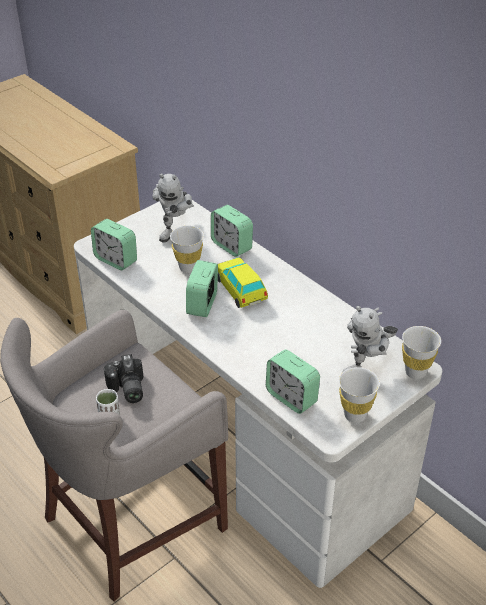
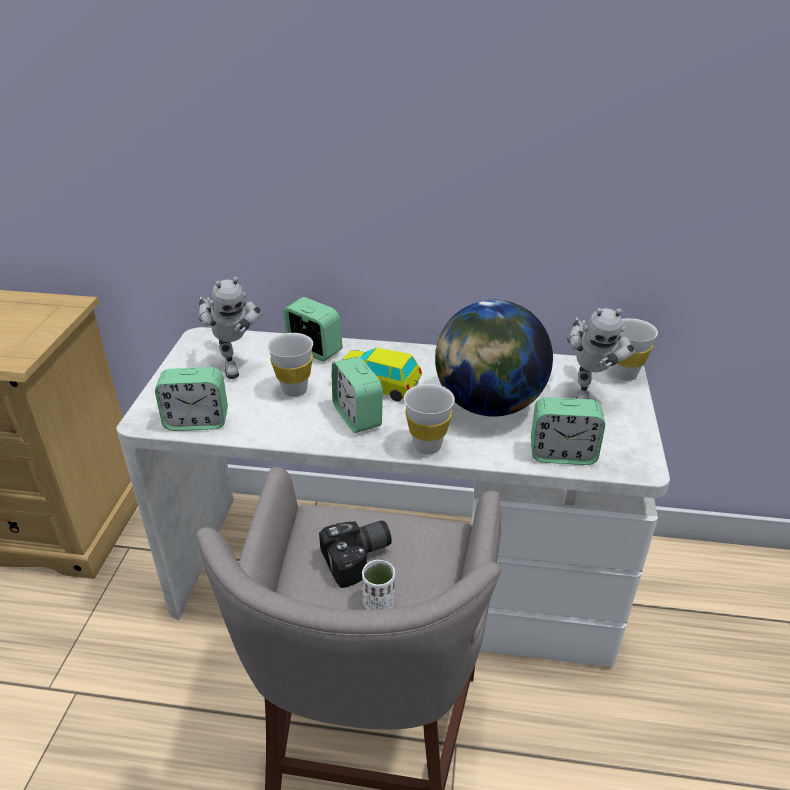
camera: 40 degrees left, 5 degrees down
camera [104,354,144,403] -> camera turned 60 degrees counterclockwise [319,521,392,588]
alarm clock [211,205,253,257] -> alarm clock turned 150 degrees counterclockwise [284,297,343,361]
white cup [339,367,380,423] -> white cup moved to [404,384,455,454]
none -> globe [435,300,553,417]

